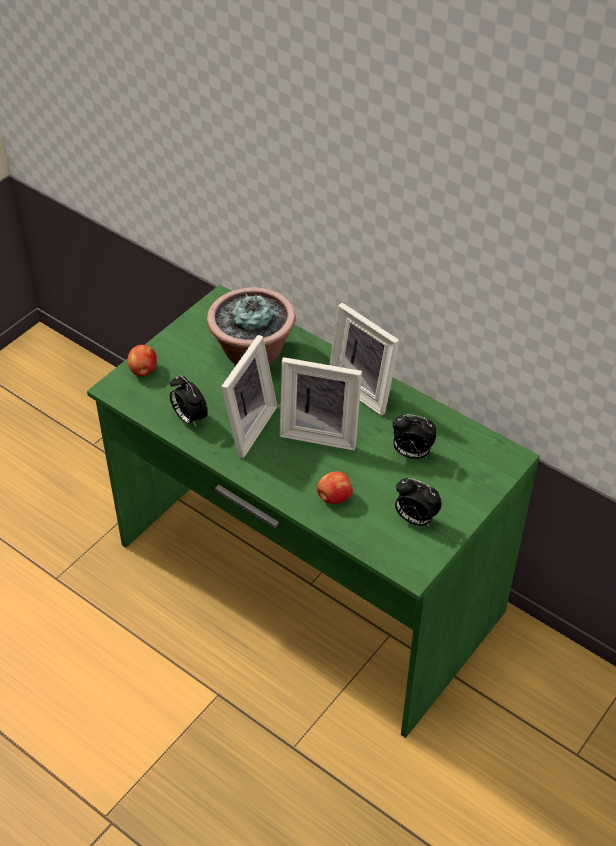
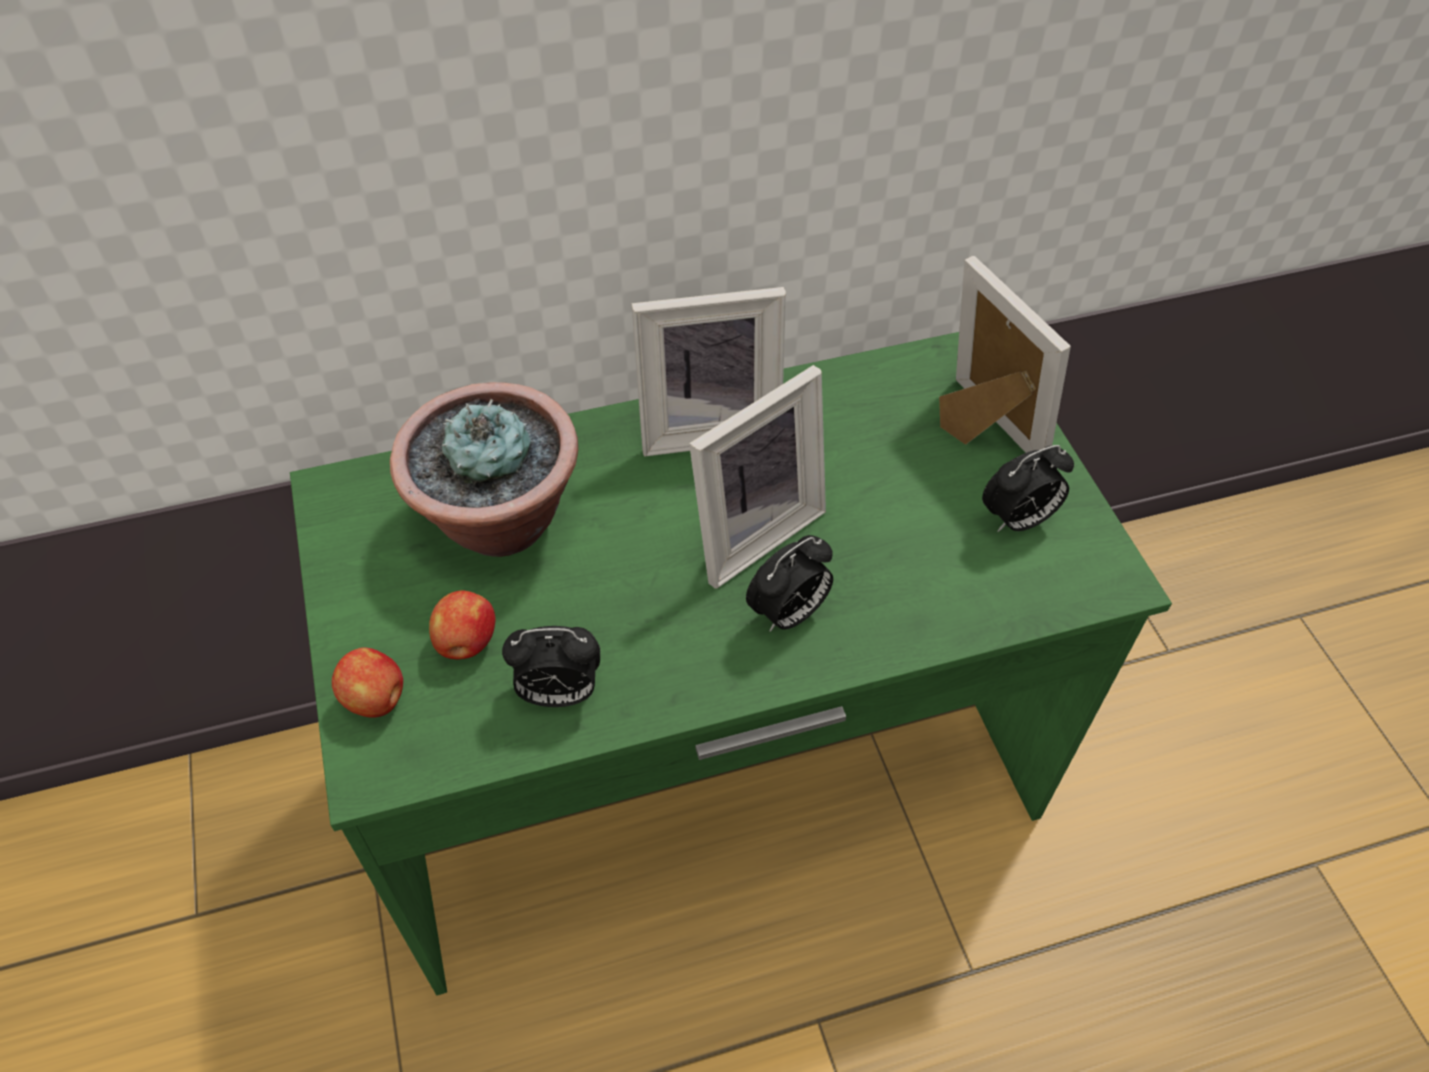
camera: 55 degrees left, 5 degrees up
picture frame [221,335,278,458] -> picture frame moved to [939,256,1071,453]
apple [317,471,353,504] -> apple moved to [429,590,496,660]
alarm clock [392,414,436,459] -> alarm clock moved to [746,535,833,632]

